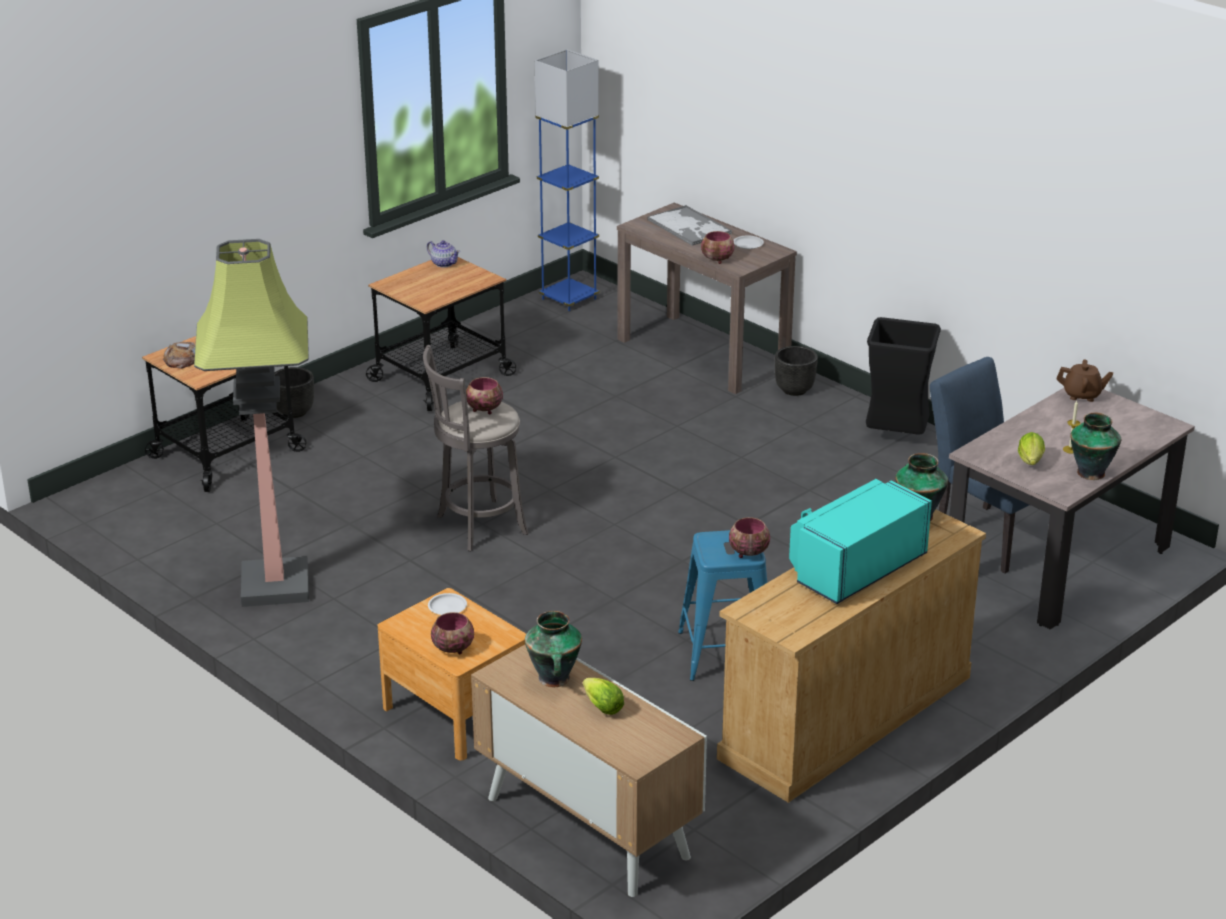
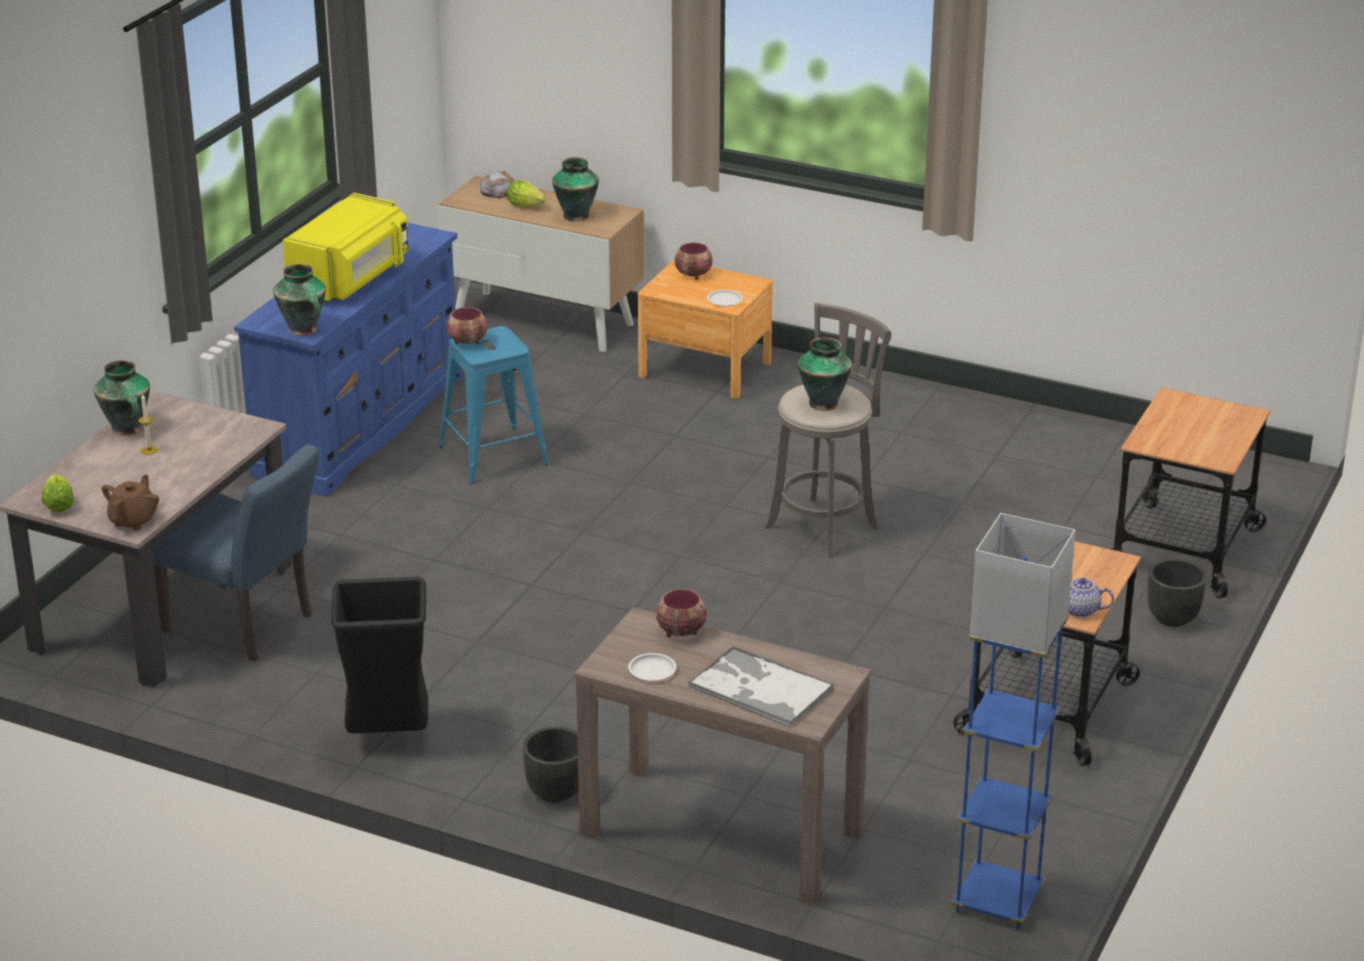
camera: 160 degrees right, 0 degrees up
bread [162,342,195,369] -> bread moved to [480,171,515,198]
floor lamp [194,239,309,607] -> none
bowl [466,377,503,414] -> vase [798,337,852,411]
beige dresser [717,509,986,803] -> blue dresser [234,223,463,497]
turquoise microwave [789,479,932,604] -> yellow microwave [283,193,409,303]
lettuce [1018,432,1045,465] -> lettuce moved to [41,474,74,513]
brown teapot [1056,360,1113,402] -> brown teapot turned 120 degrees clockwise [102,475,159,530]

